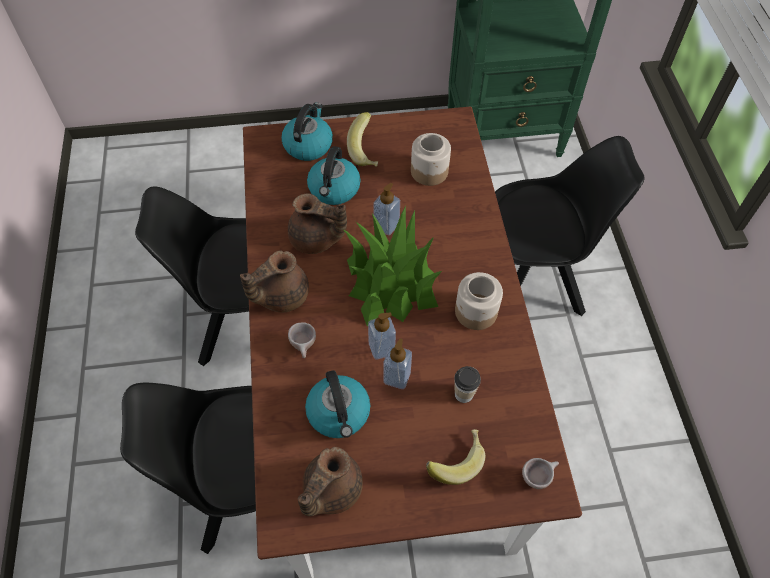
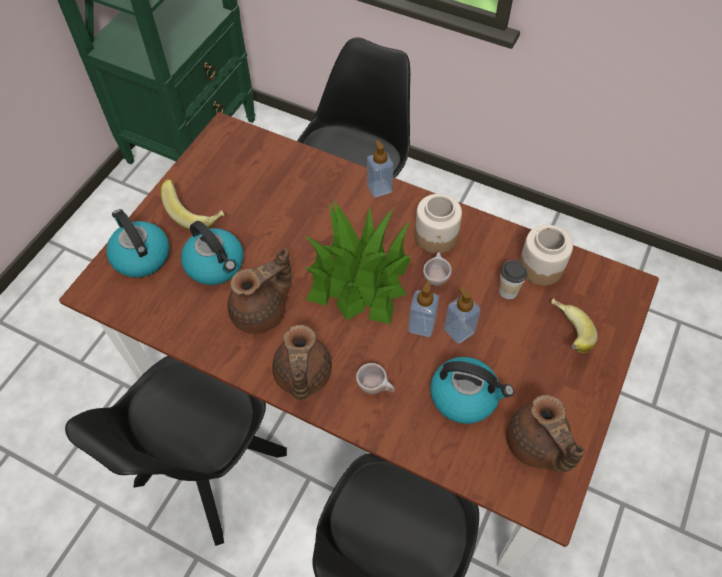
camera: 55 degrees left, 0 degrees up
soap dispenser [373,183,400,235] -> soap dispenser moved to [367,140,394,198]
jar [411,133,451,186] -> jar moved to [519,225,573,286]
beige cup [522,458,559,489] -> beige cup moved to [423,252,452,286]

